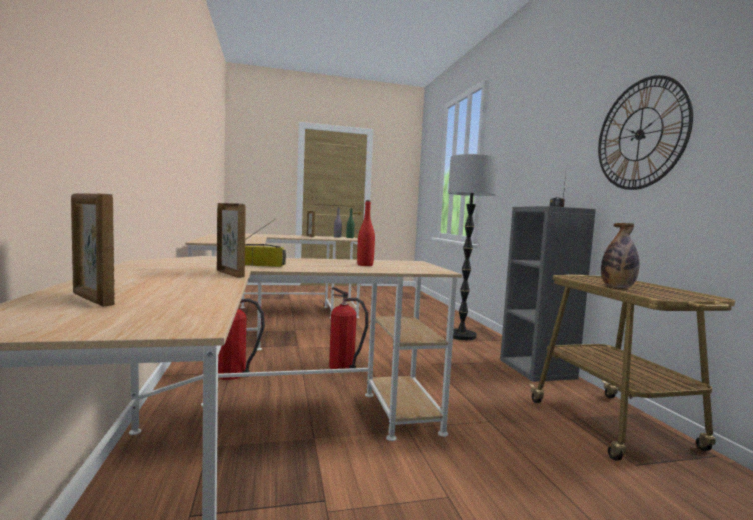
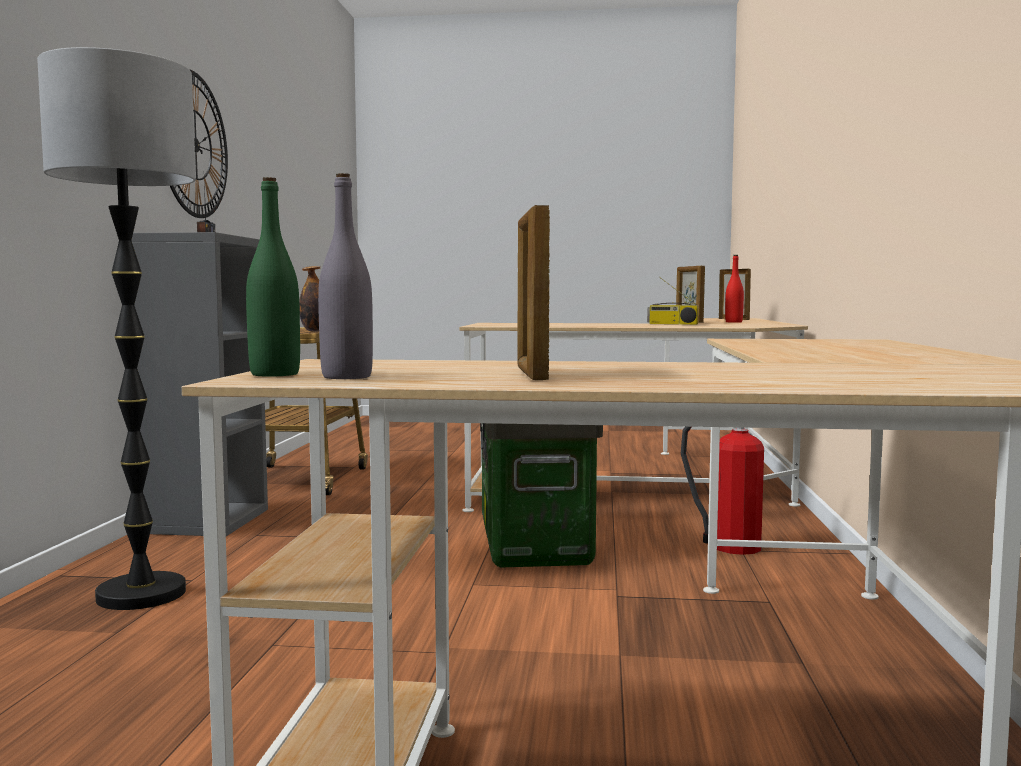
camera: 160 degrees left, 0 degrees up
fire extinguisher [329,287,368,369] -> storage box [480,423,603,567]
red bottle [357,200,375,266] -> red bottle moved to [725,255,744,323]

